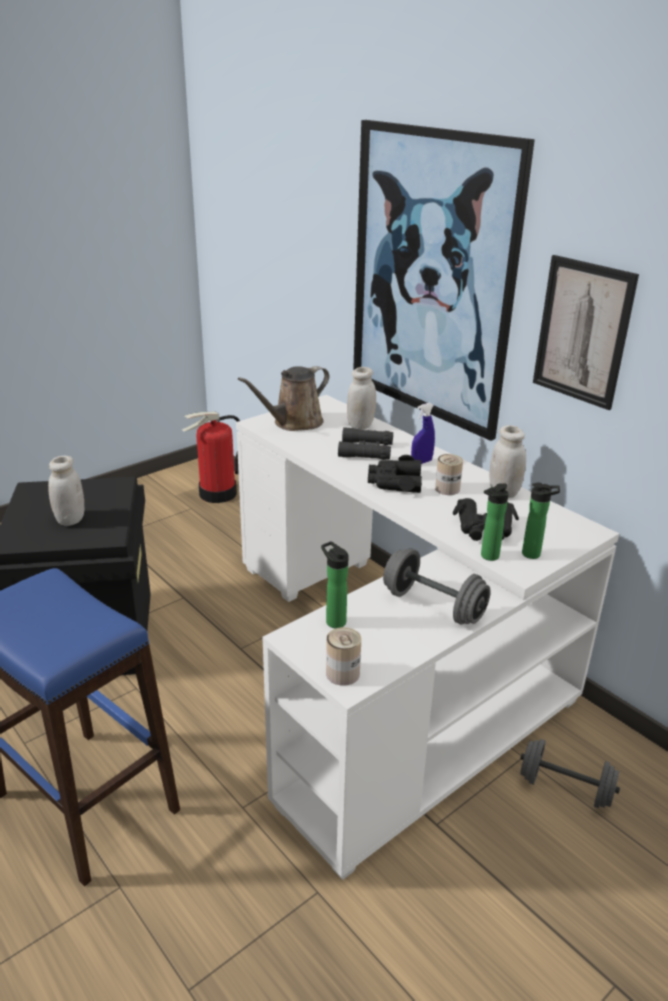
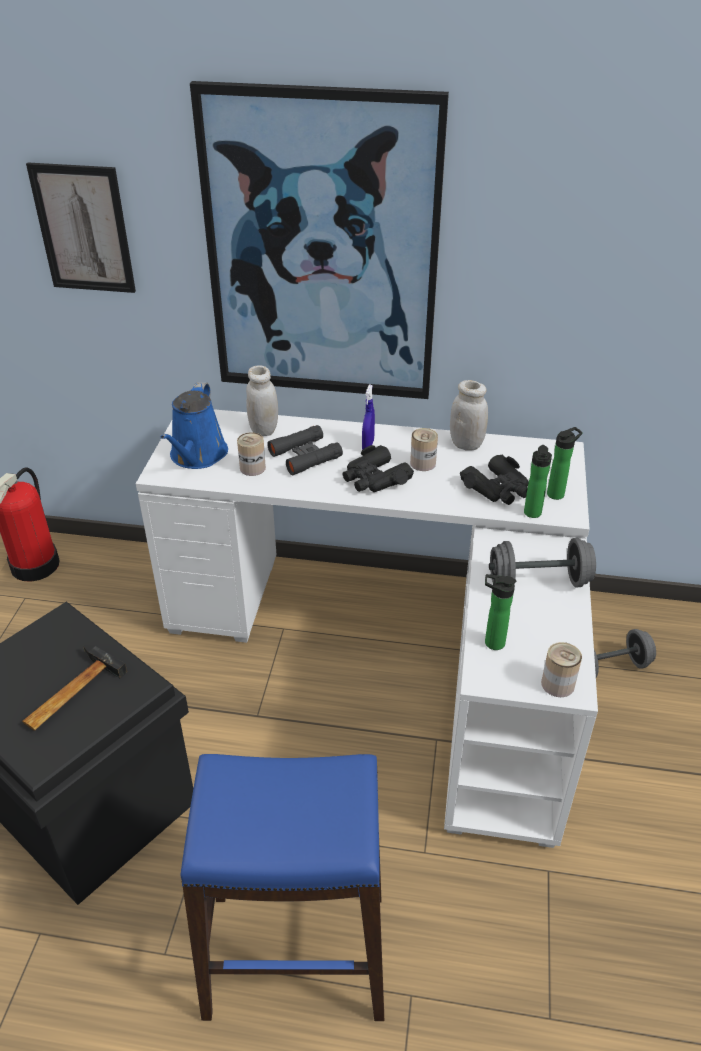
camera: 40 degrees left, 10 degrees up
white jar [48,456,84,526] -> hammer [22,645,127,731]
brown watering can [238,366,329,431] -> blue watering can [161,382,228,469]
picture [533,255,639,410] -> picture moved to [26,162,136,293]
none -> can [237,432,266,476]

